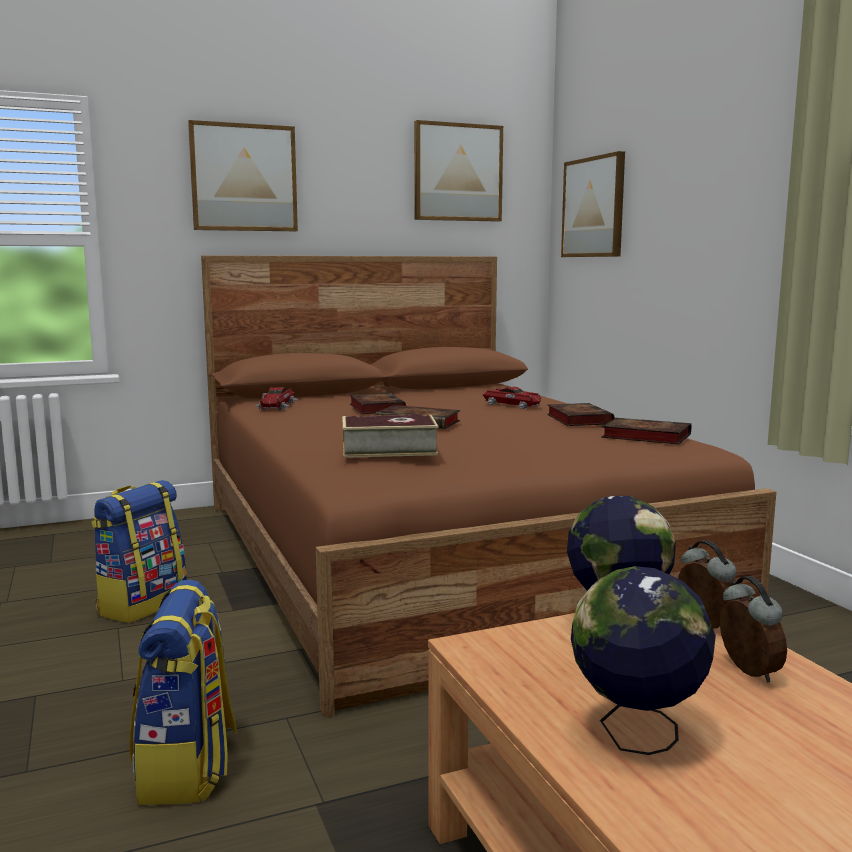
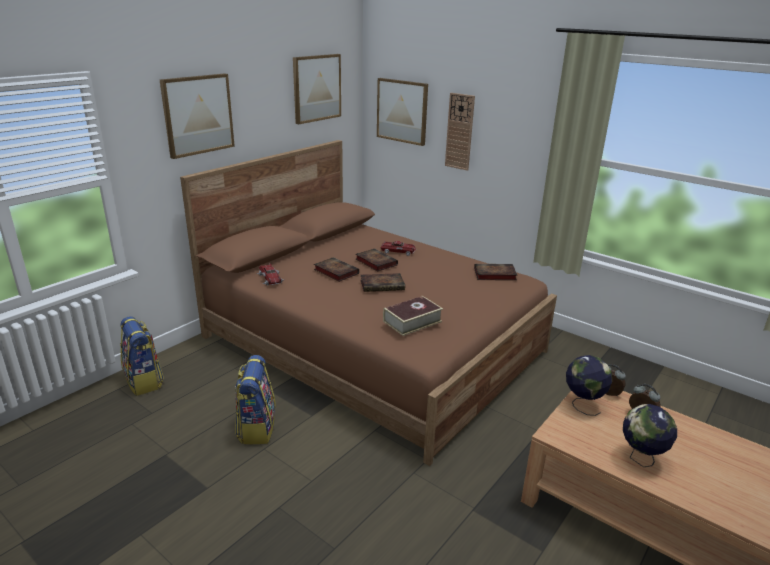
camera: 30 degrees left, 15 degrees up
backpack [130,580,237,805] -> backpack moved to [120,316,164,396]
book [547,403,614,426] -> book moved to [355,249,398,272]
none -> wall clock [445,93,475,171]

